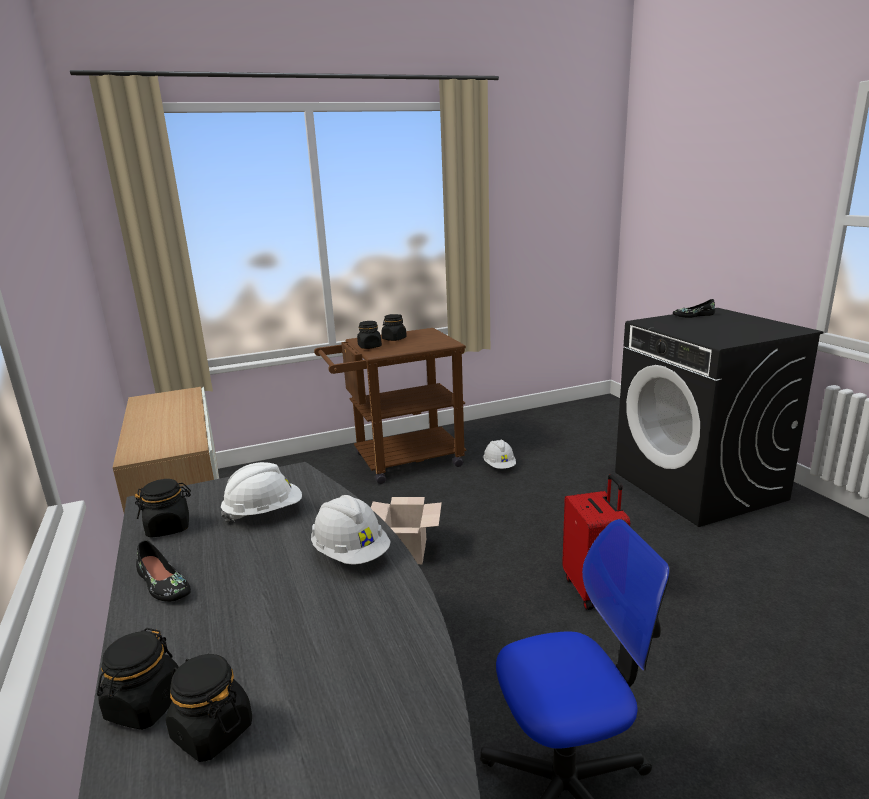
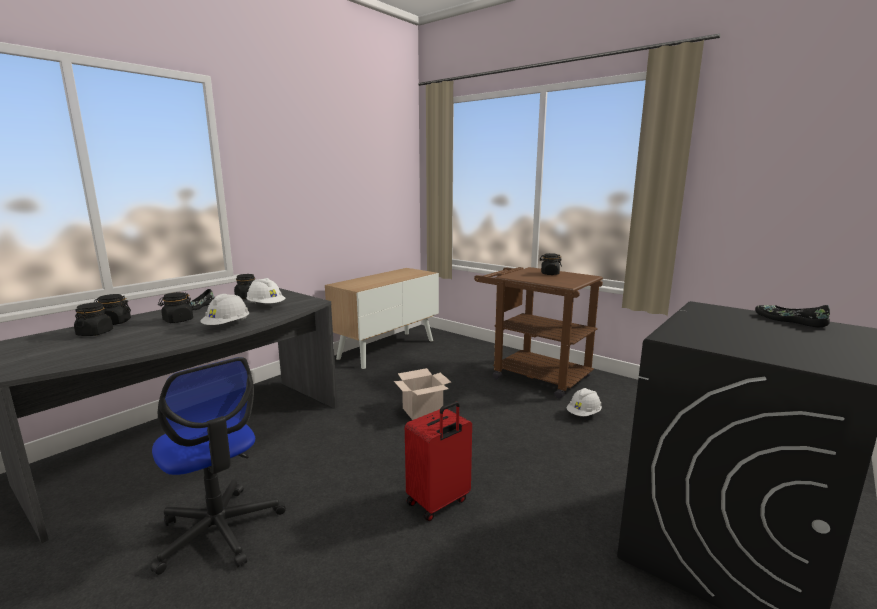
camera: 60 degrees right, 5 degrees down
black jar [357,321,382,349] -> black jar moved to [158,292,193,323]

